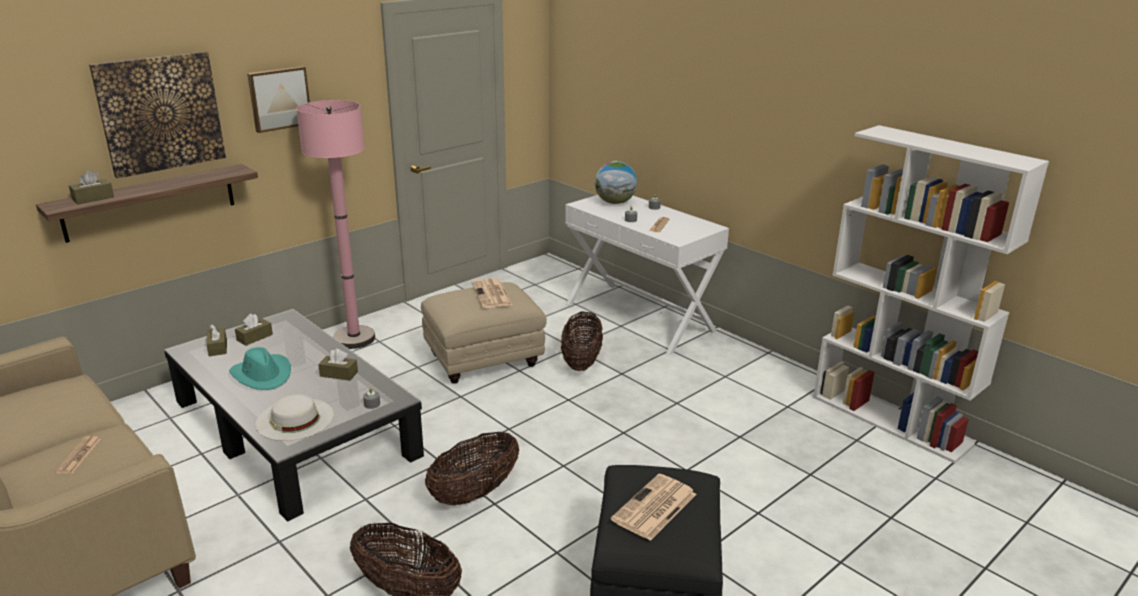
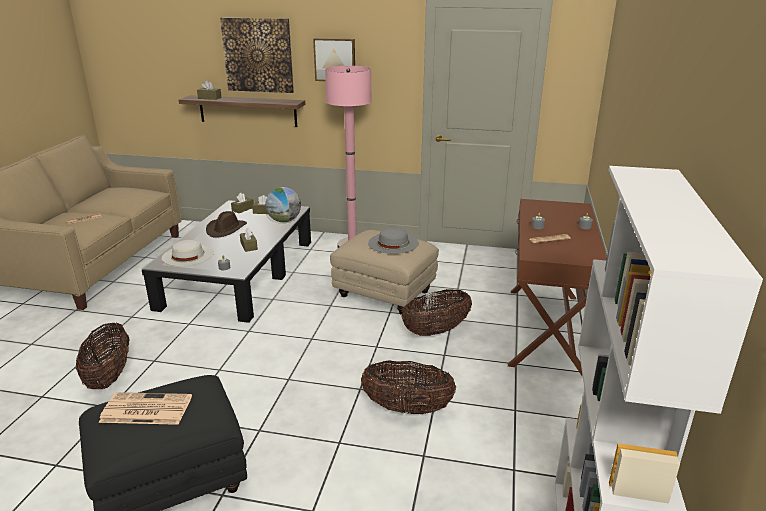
camera: 55 degrees right, 0 degrees up
turquoise hat [229,347,291,390] -> brown hat [206,211,247,238]
basket [425,431,519,506] -> basket moved to [361,360,456,414]
newspaper [472,278,512,308] -> grey hat [368,227,419,254]
white console table [565,195,729,355] -> brown console table [508,199,607,376]
globe [595,161,637,204] -> globe moved to [265,187,301,222]

